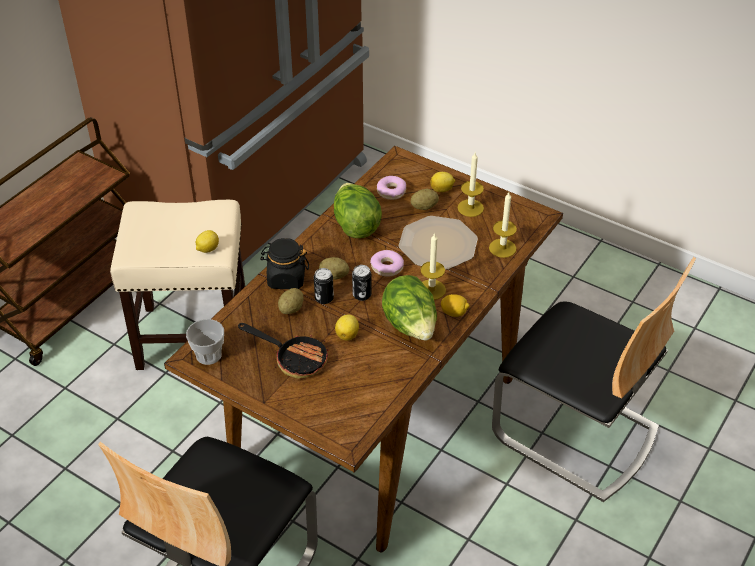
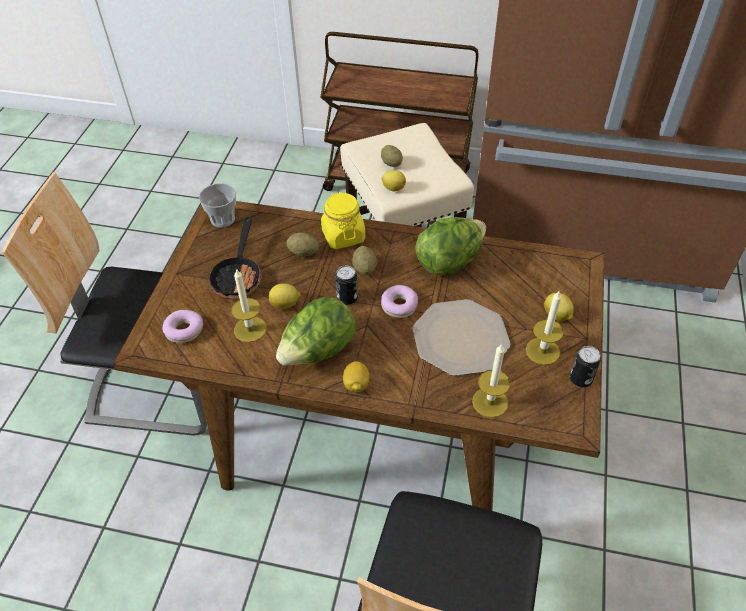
camera: 70 degrees right, 5 degrees up
black jar [260,238,309,289] -> yellow jar [321,192,366,249]
can [314,268,334,304] -> can moved to [570,346,601,387]
donut [377,176,406,200] -> donut moved to [162,310,203,343]
potato [411,189,439,210] -> potato moved to [381,145,403,167]
candle [420,233,446,300] -> candle moved to [231,268,267,343]

